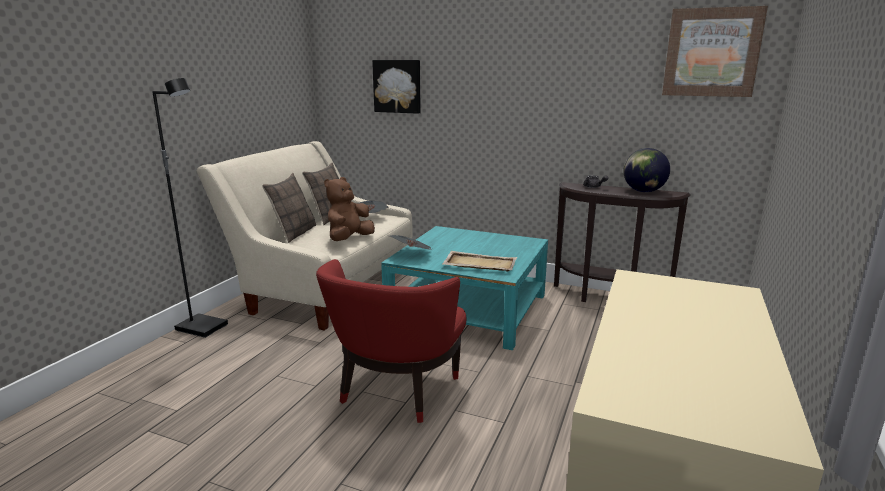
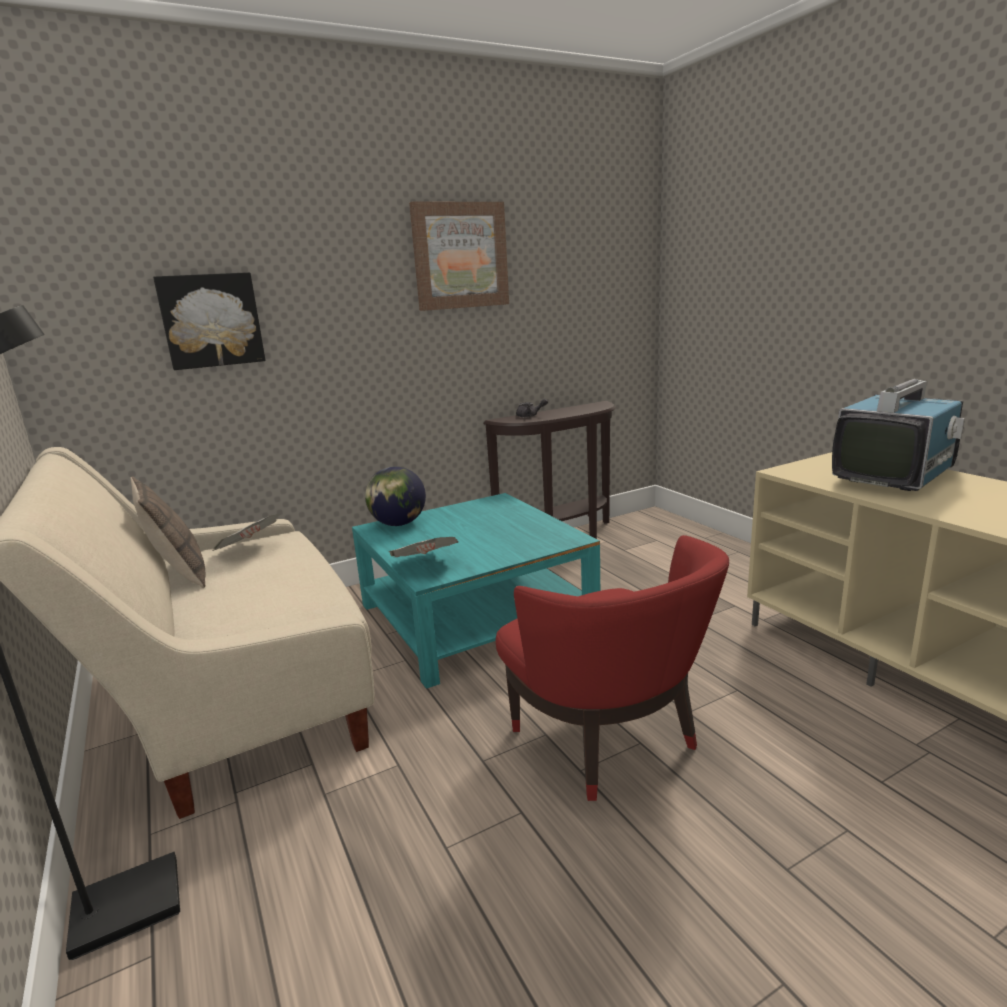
camera: 50 degrees left, 0 degrees up
pillow [262,173,316,243] -> none
brown plush toy [324,177,375,241] -> none
beige tray [442,251,517,272] -> none
globe [623,148,670,192] -> globe moved to [365,466,426,526]
picture [662,6,768,97] -> picture moved to [409,202,509,311]
none -> television [832,379,965,491]

